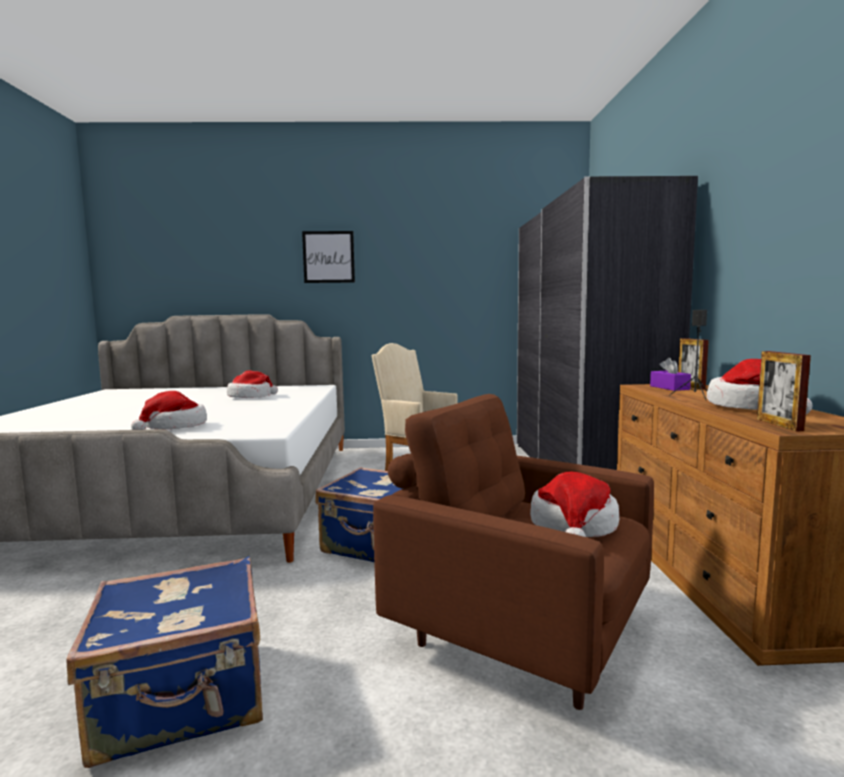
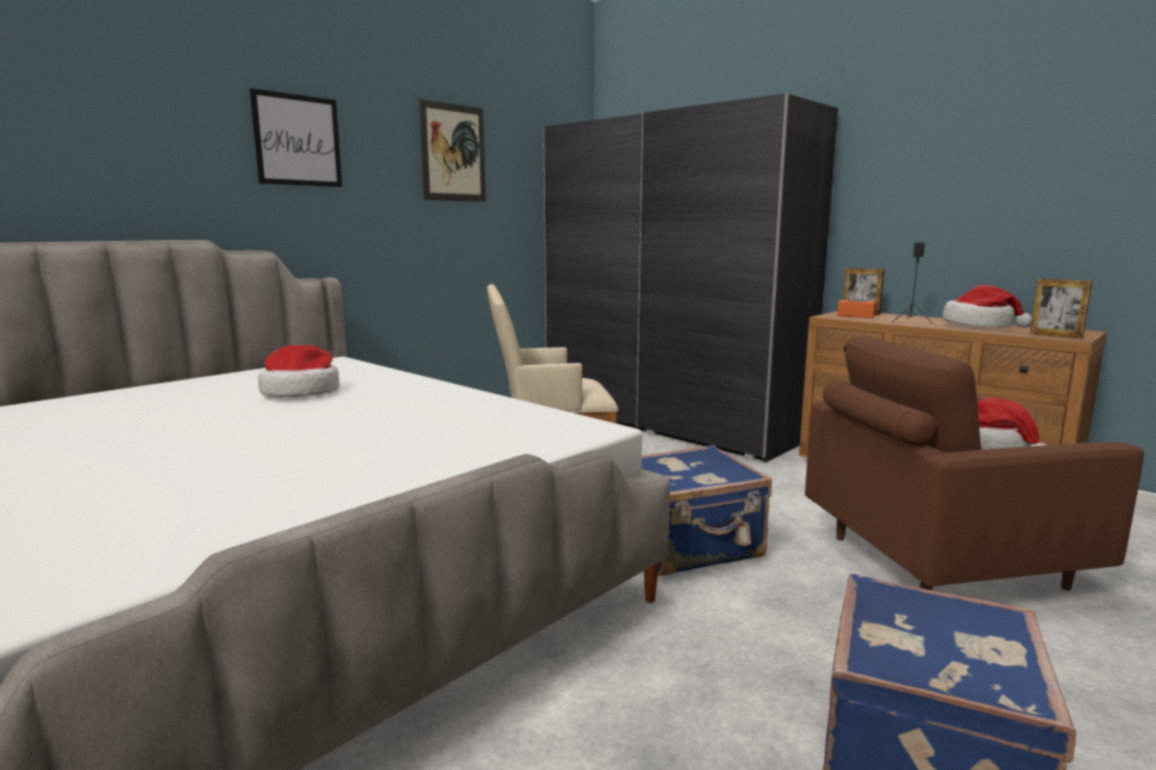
camera: 45 degrees left, 5 degrees up
hat [131,391,207,430] -> none
purple tissue box [650,358,691,391] -> orange tissue box [837,287,877,318]
none -> picture [419,99,486,202]

